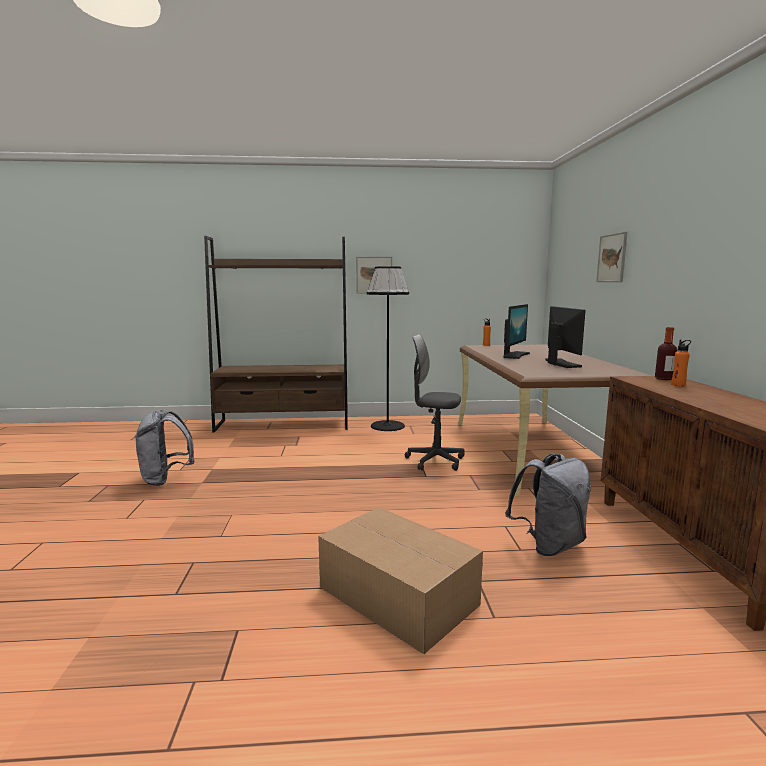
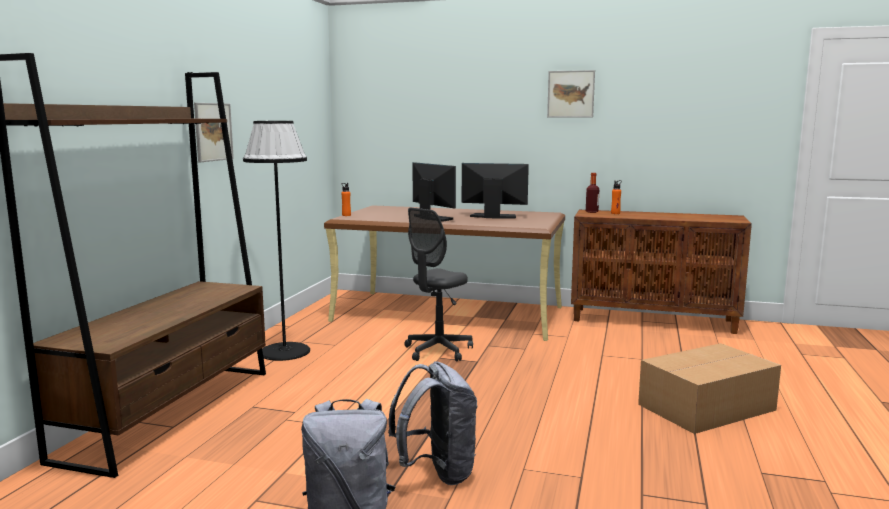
camera: 70 degrees left, 0 degrees up
grey backpack [505,453,591,556] -> grey backpack moved to [388,361,477,485]
picture [596,232,628,282] -> picture moved to [547,70,595,117]

